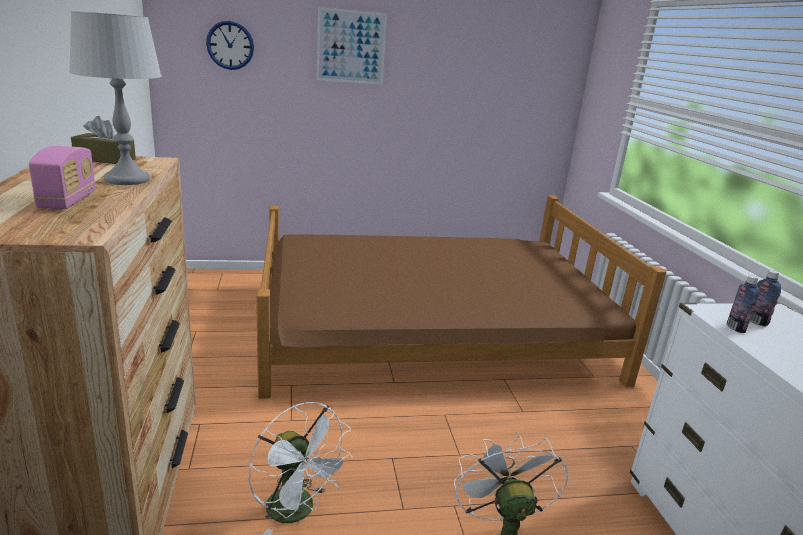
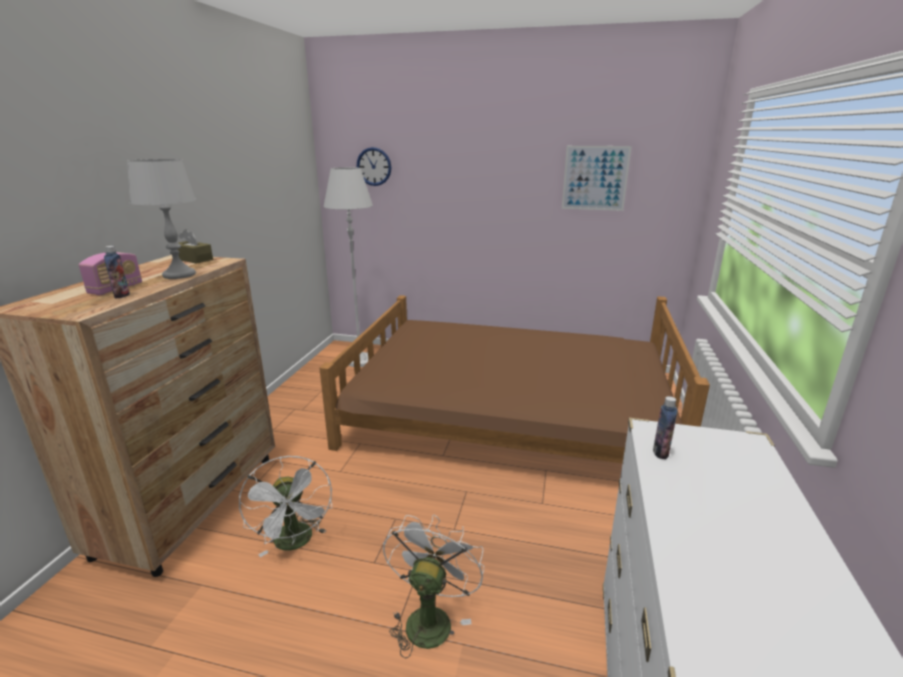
camera: 25 degrees right, 0 degrees up
picture [316,7,387,85] -> picture moved to [562,146,632,211]
bottle [750,270,781,327] -> bottle moved to [104,246,130,299]
none -> white floor lamp [323,167,373,367]

